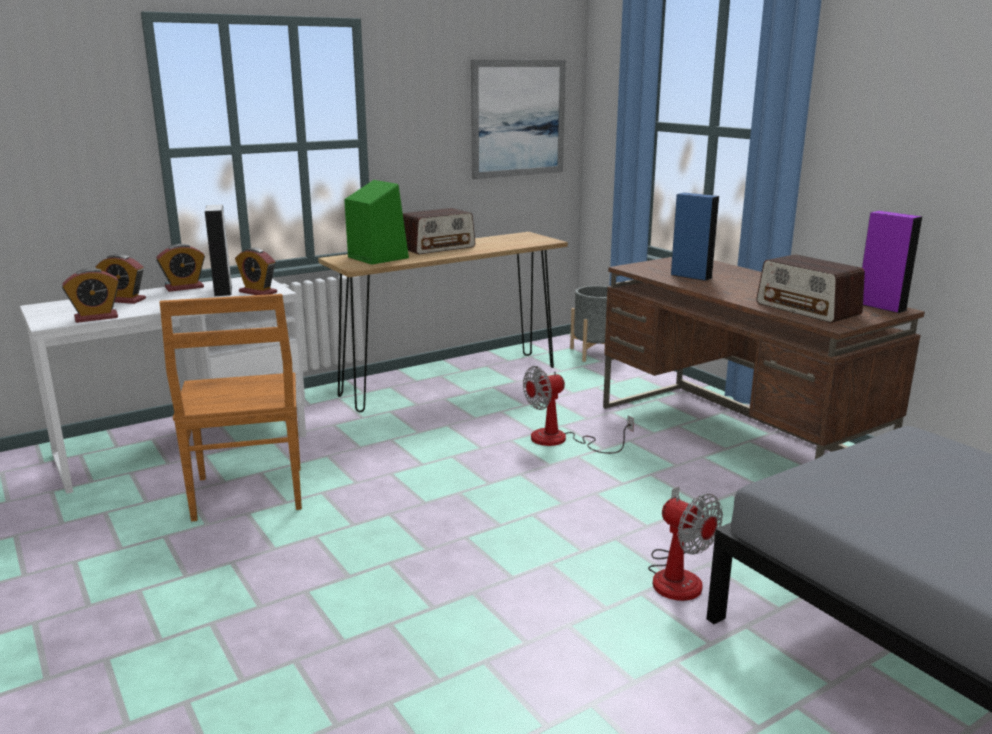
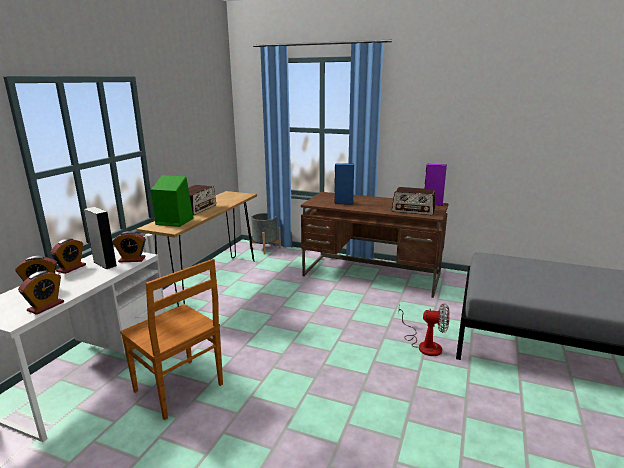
camera: 35 degrees left, 0 degrees up
picture [471,60,566,179] -> none
fan [523,366,634,454] -> none

